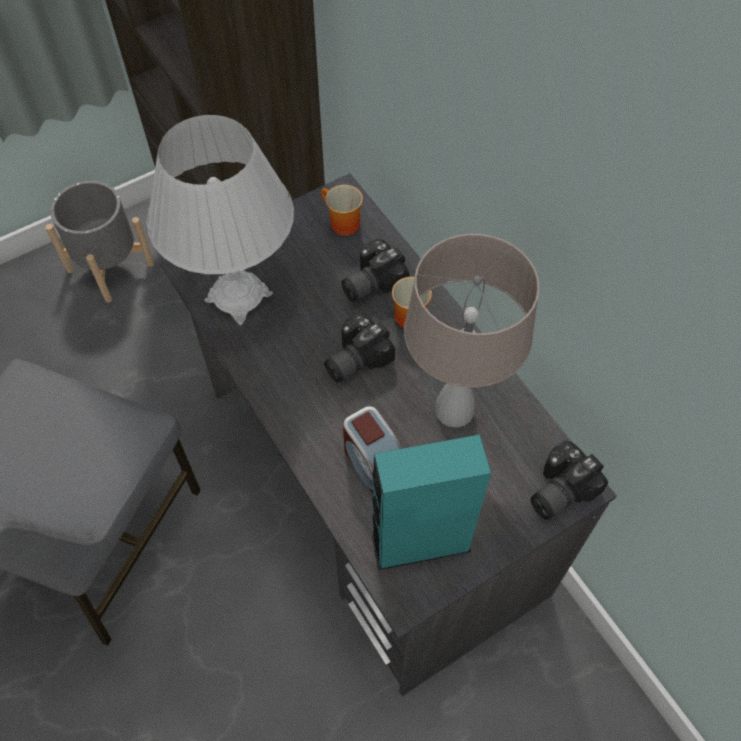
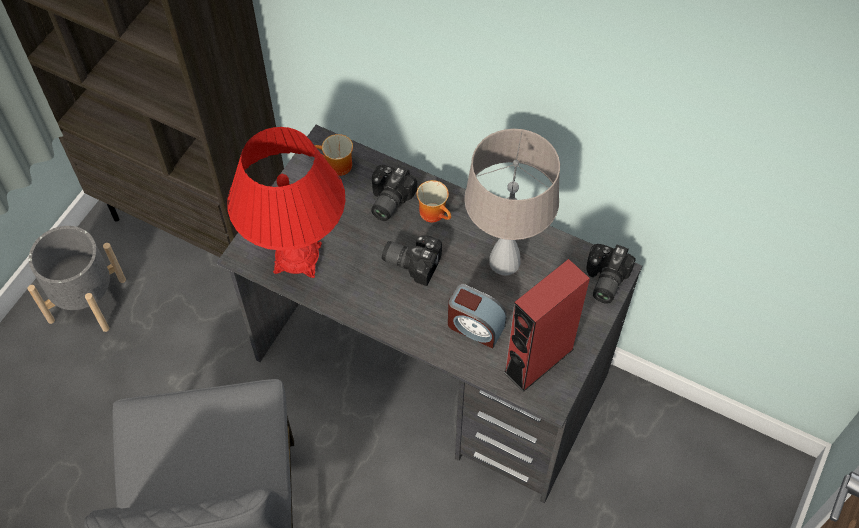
camera: 30 degrees left, 0 degrees up
white table lamp [147,115,294,325] -> red table lamp [227,127,346,278]
camera [324,313,395,383] -> camera turned 90 degrees clockwise [382,235,442,286]
turquoise speaker [372,434,491,570] -> red speaker [503,259,590,392]

